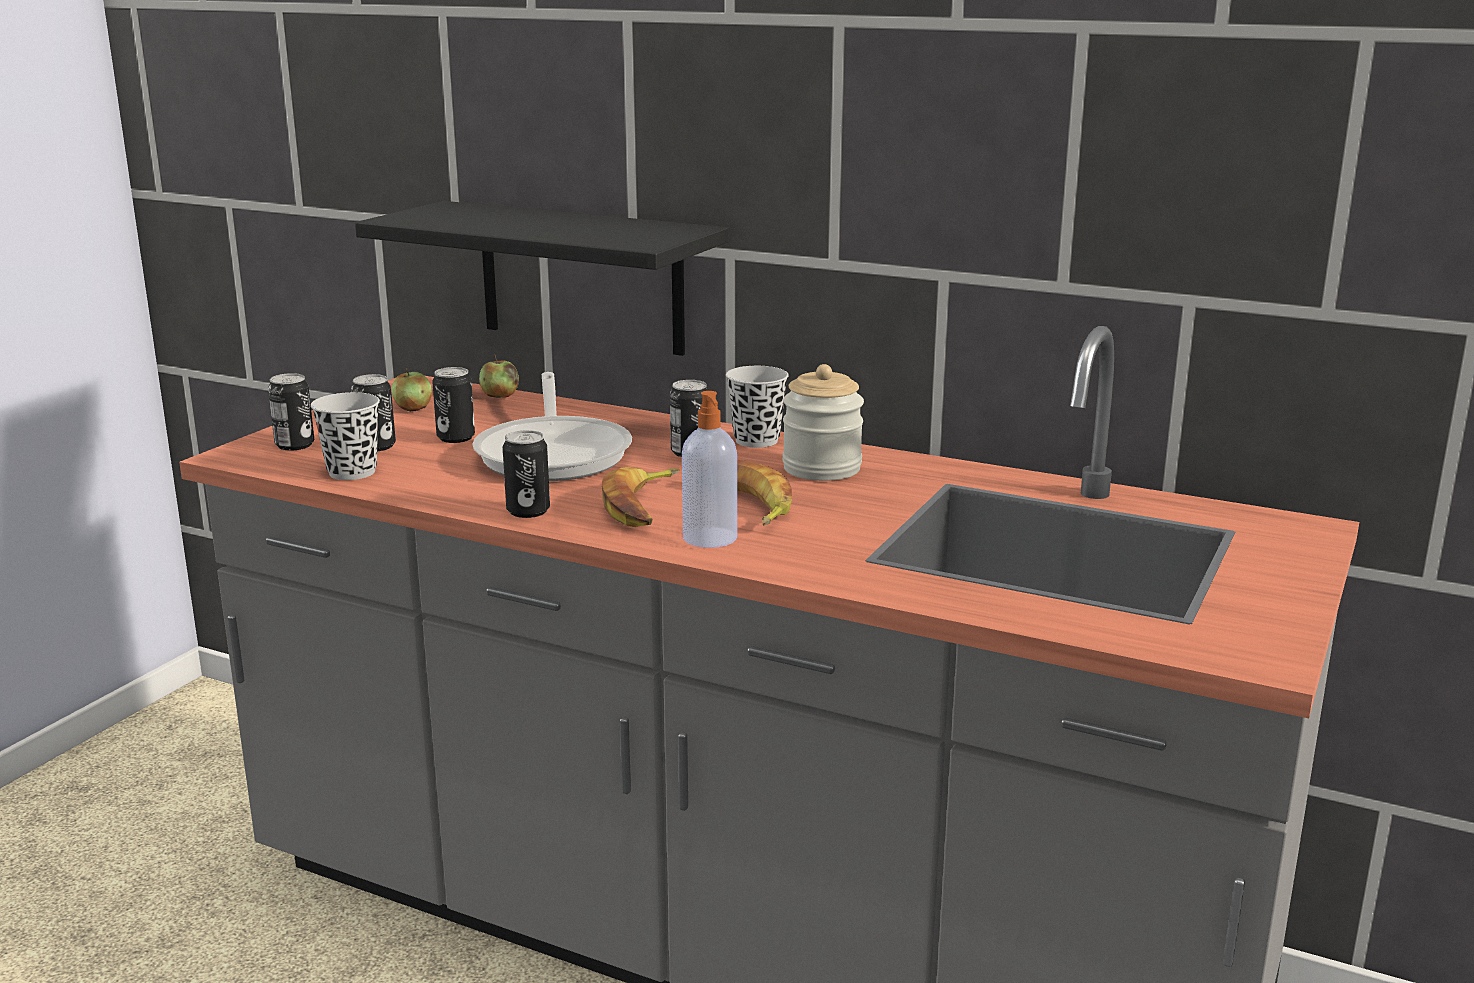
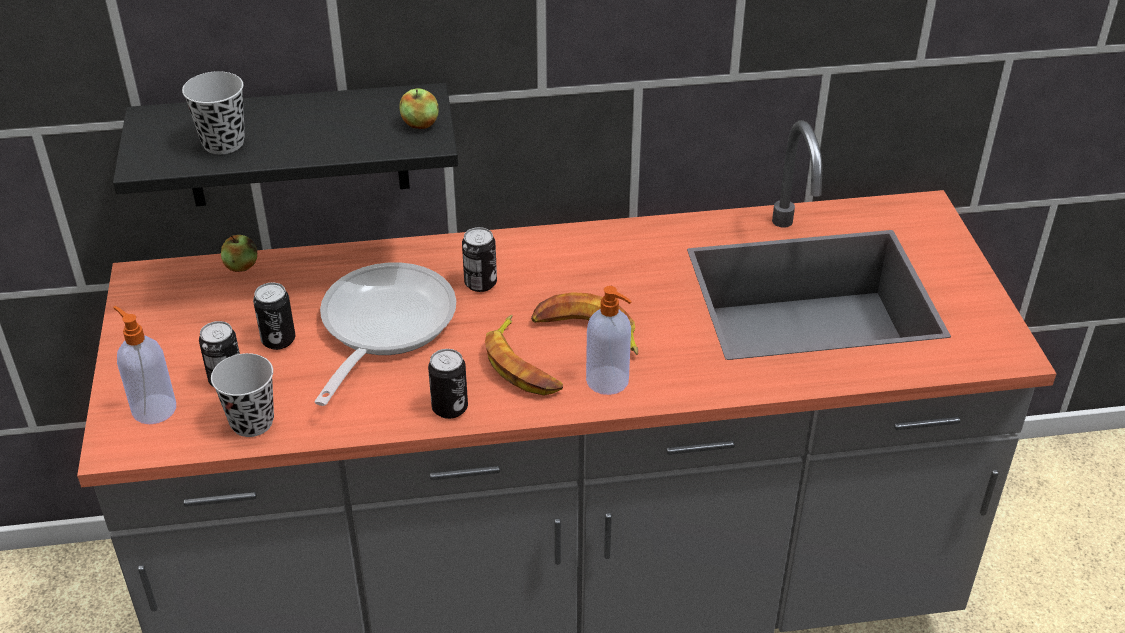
camera: 35 degrees left, 20 degrees up
can [268,373,314,451] -> soap dispenser [113,306,176,424]
apple [392,368,432,412] -> apple moved to [399,88,438,129]
frying pan [473,372,632,481] -> frying pan turned 120 degrees counterclockwise [314,262,456,406]
black cup [726,366,789,448] -> black cup moved to [182,71,245,154]
jar [782,364,864,481] -> none

